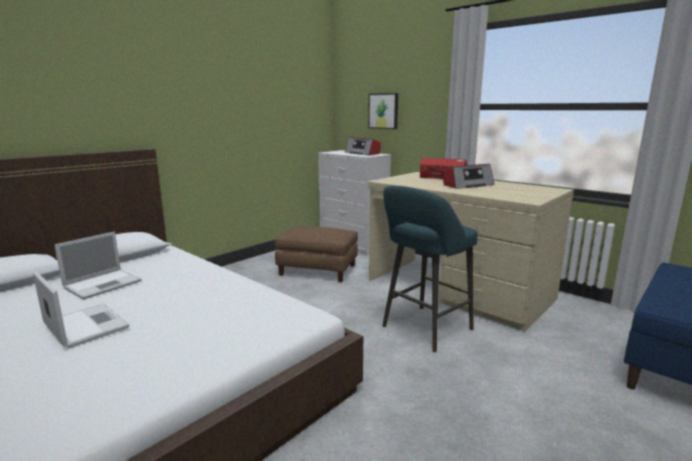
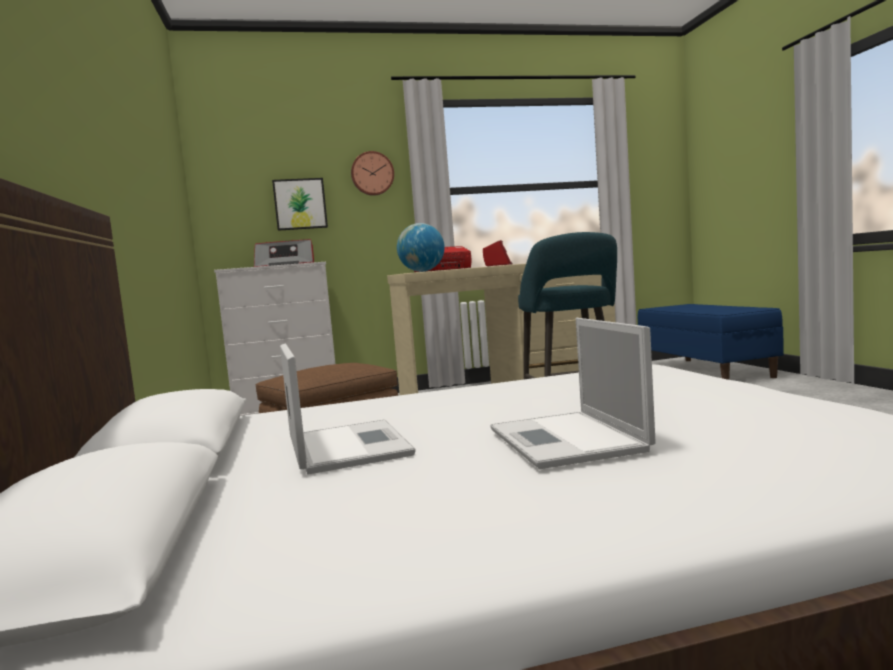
camera: 55 degrees left, 10 degrees down
laptop [33,271,129,348] -> laptop turned 90 degrees counterclockwise [490,318,656,469]
none -> wall clock [351,151,394,196]
none -> globe [397,223,445,272]

